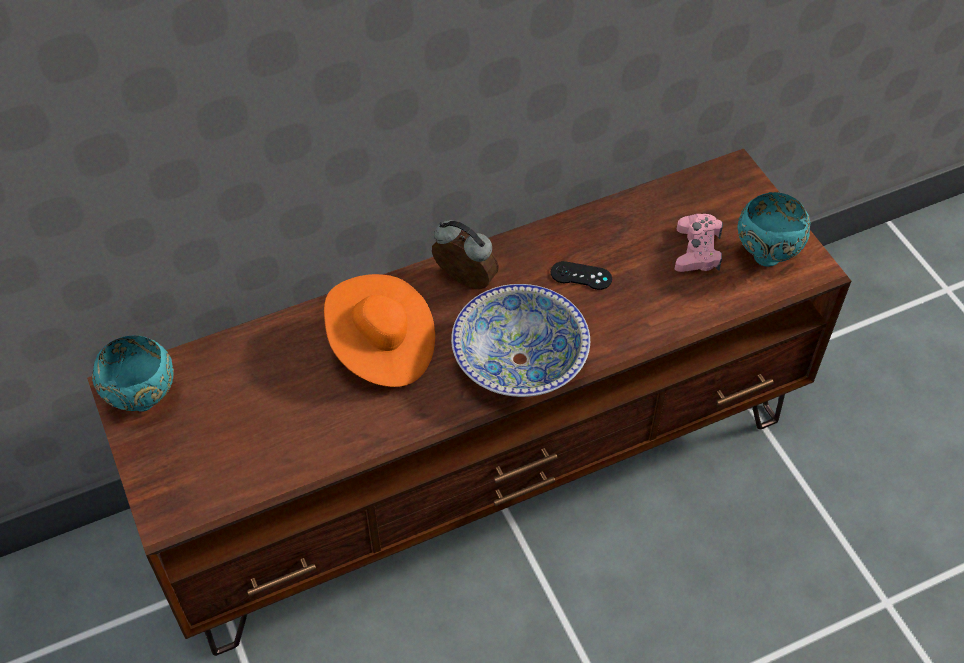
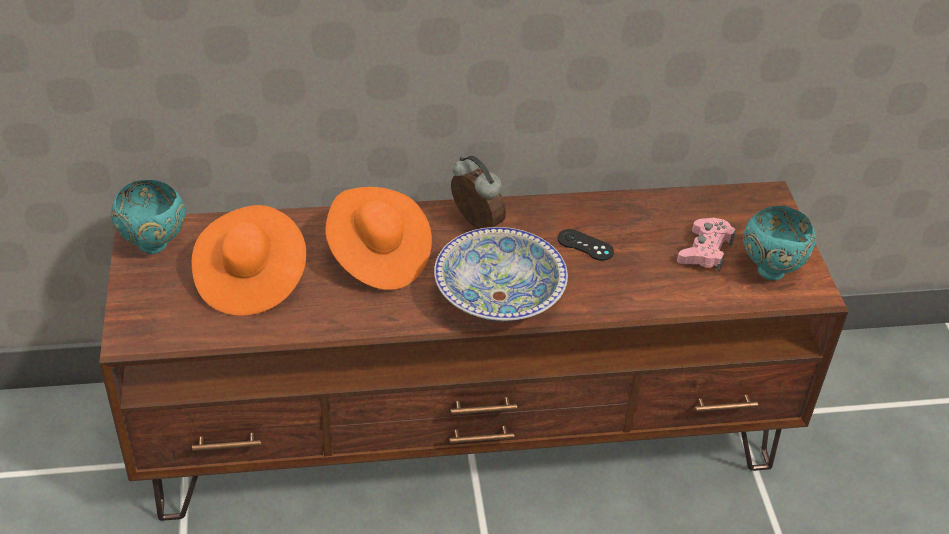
camera: 15 degrees right, 10 degrees down
none -> orange hat [192,205,306,316]

